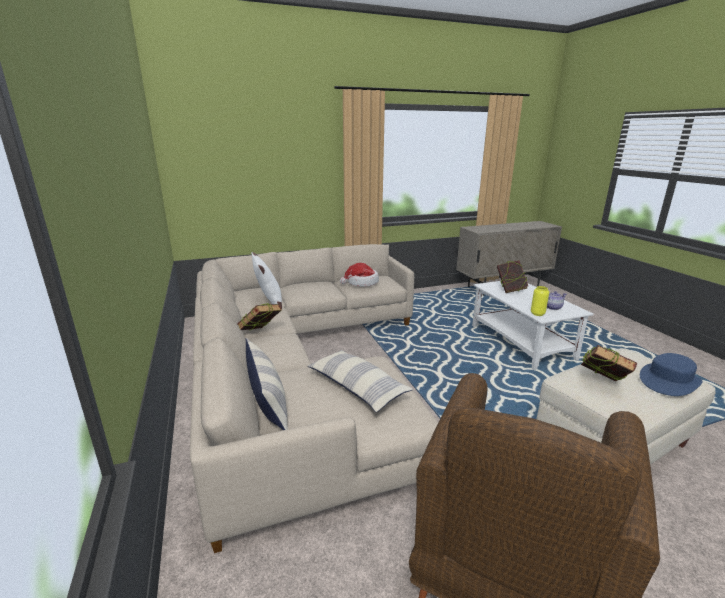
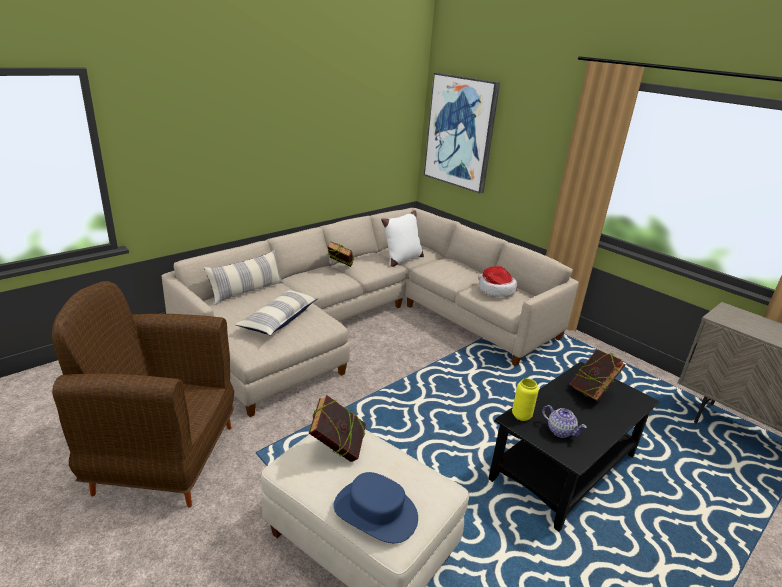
camera: 65 degrees right, 5 degrees up
white coffee table [472,281,594,370] -> black coffee table [488,362,660,532]
none -> picture [424,73,500,194]

